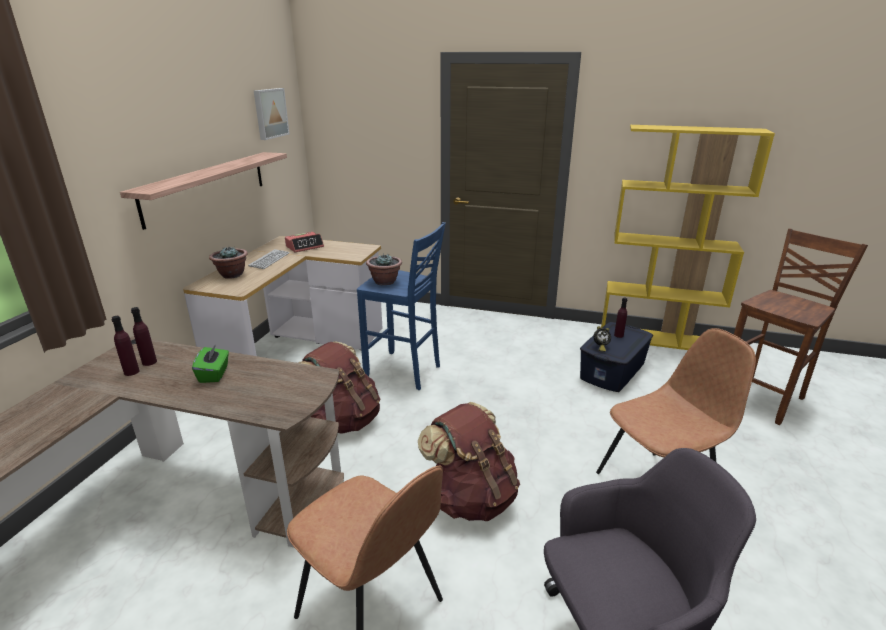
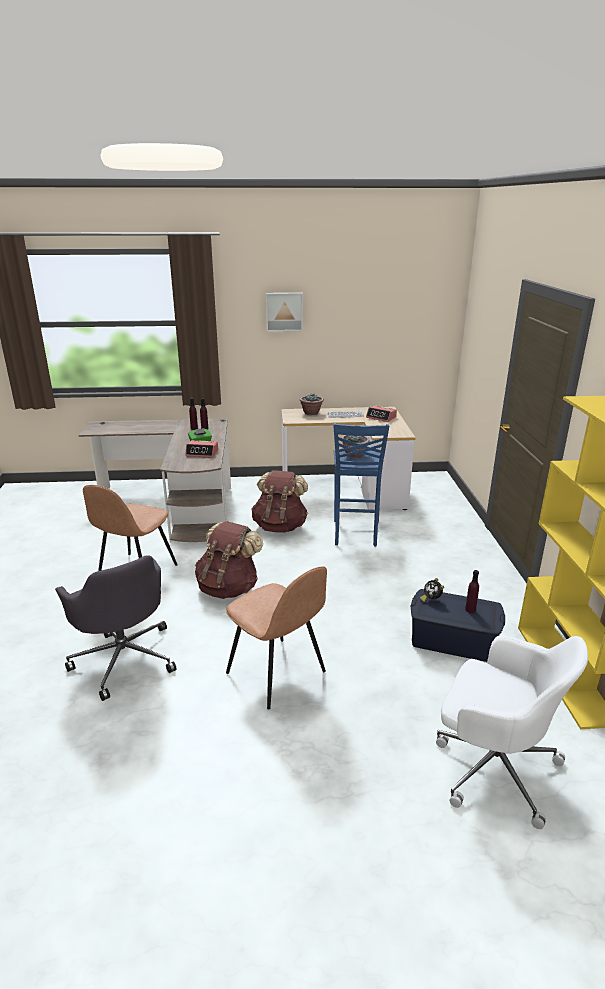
camera: 70 degrees right, 0 degrees up
shelf [120,152,287,230] -> none
picture [254,88,290,140] -> picture moved to [266,293,303,332]
brown stool [734,228,868,425] -> white office chair [436,635,588,829]
none -> alarm clock [185,440,218,458]

